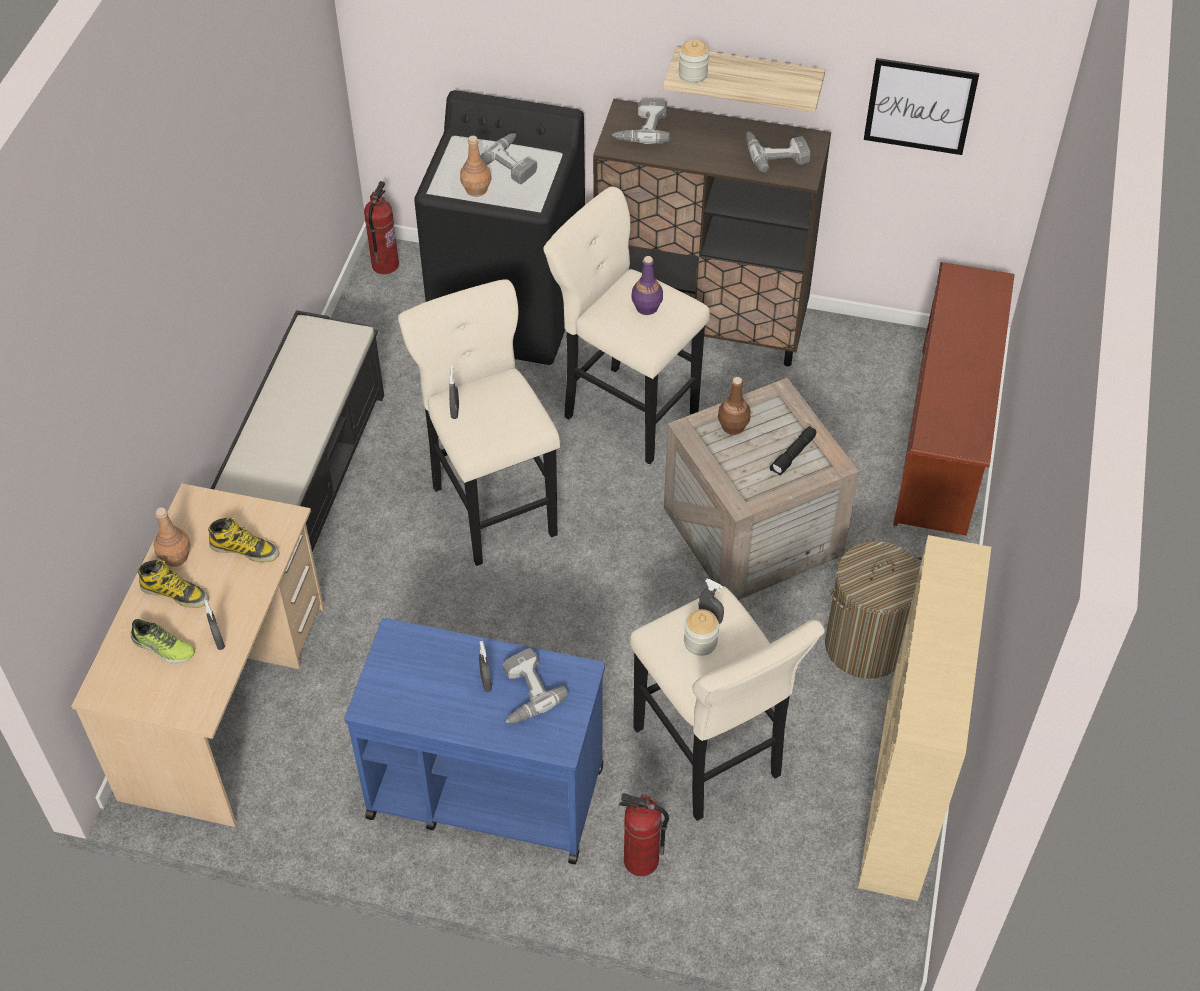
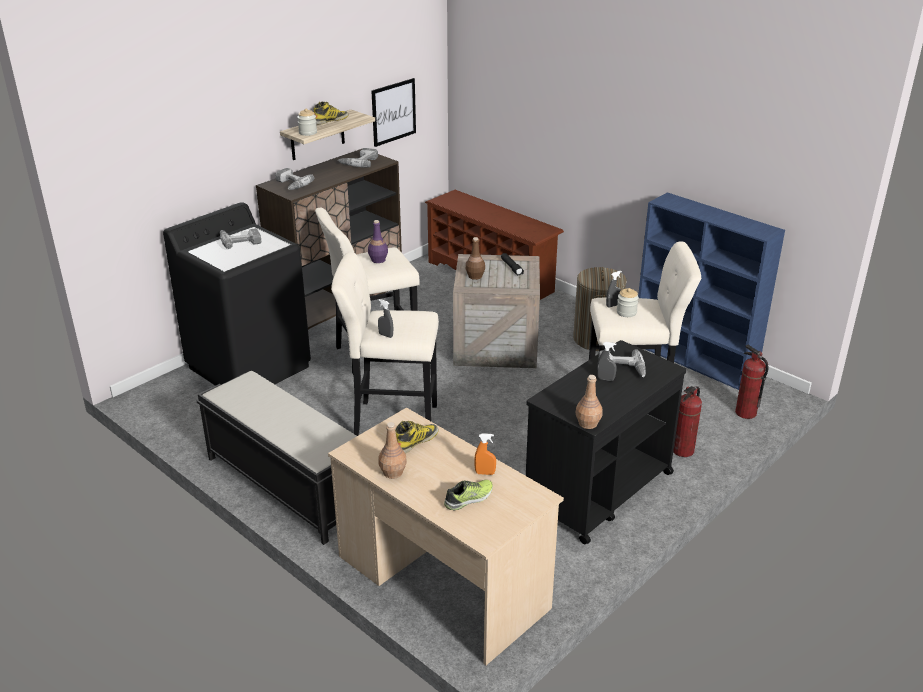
camera: 60 degrees left, 20 degrees down
boot [137,560,209,608] -> boot moved to [313,102,348,125]
grey spray bottle [204,600,225,650] -> orange spray bottle [474,433,496,475]
blue cart [344,618,605,864] -> black cart [526,340,687,544]
fire extinguisher [364,181,399,274] -> fire extinguisher moved to [735,344,769,419]
brown bottle [460,136,491,197] -> brown bottle moved to [576,375,603,429]
beige bookcase [858,535,991,901] -> blue bookcase [638,192,785,390]

